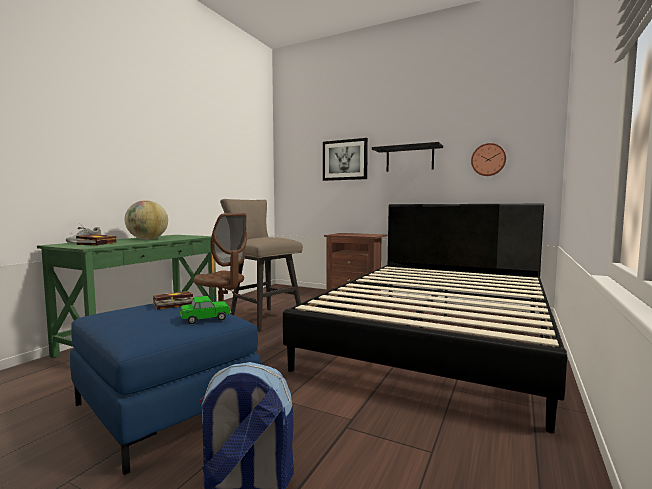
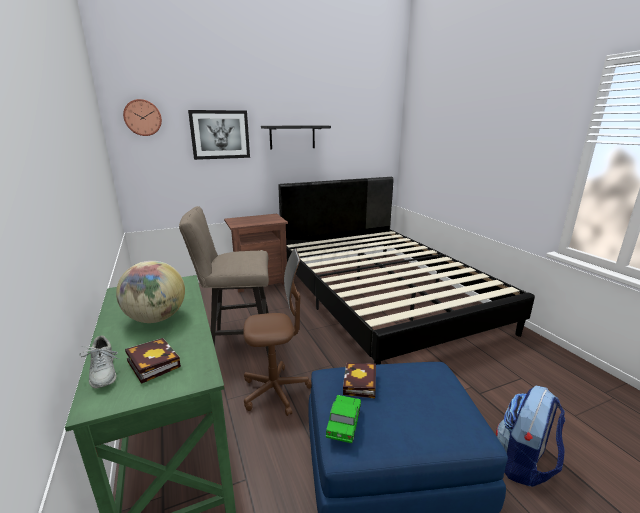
camera: 50 degrees left, 15 degrees up
toy car [180,296,231,324] -> toy car moved to [326,395,361,443]
wall clock [471,143,506,176] -> wall clock moved to [123,99,162,136]

